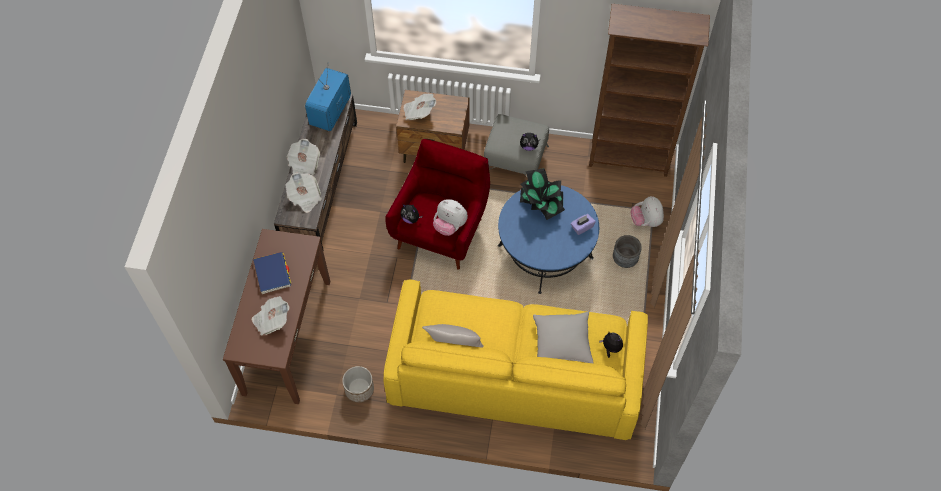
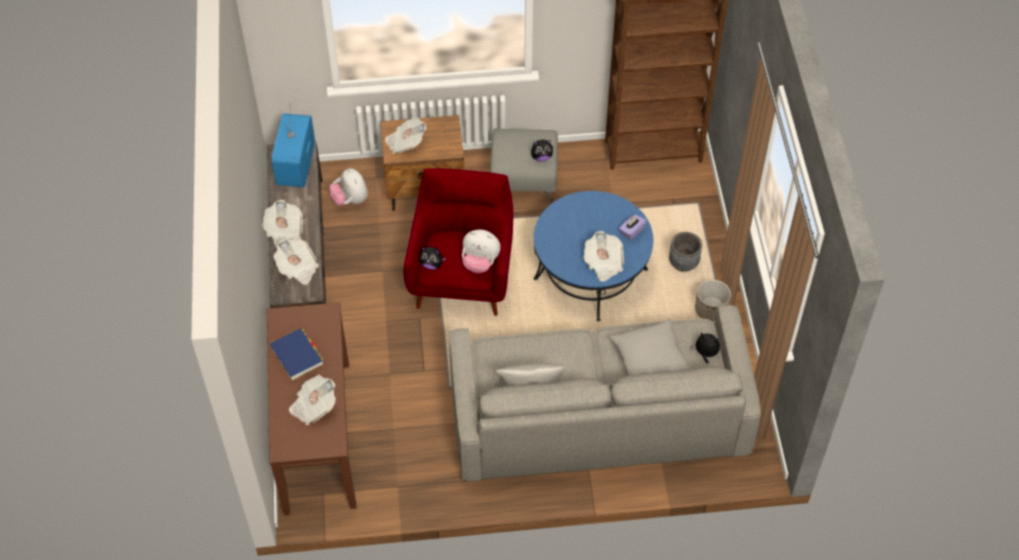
camera: 15 degrees left, 5 degrees down
planter [342,366,374,402] -> planter moved to [695,280,731,321]
yellow sofa [383,279,648,440] -> grey sofa [449,305,761,482]
potted plant [520,168,565,220] -> none
plush toy [630,196,664,227] -> plush toy moved to [329,168,368,206]
none -> newspaper [584,231,624,282]

